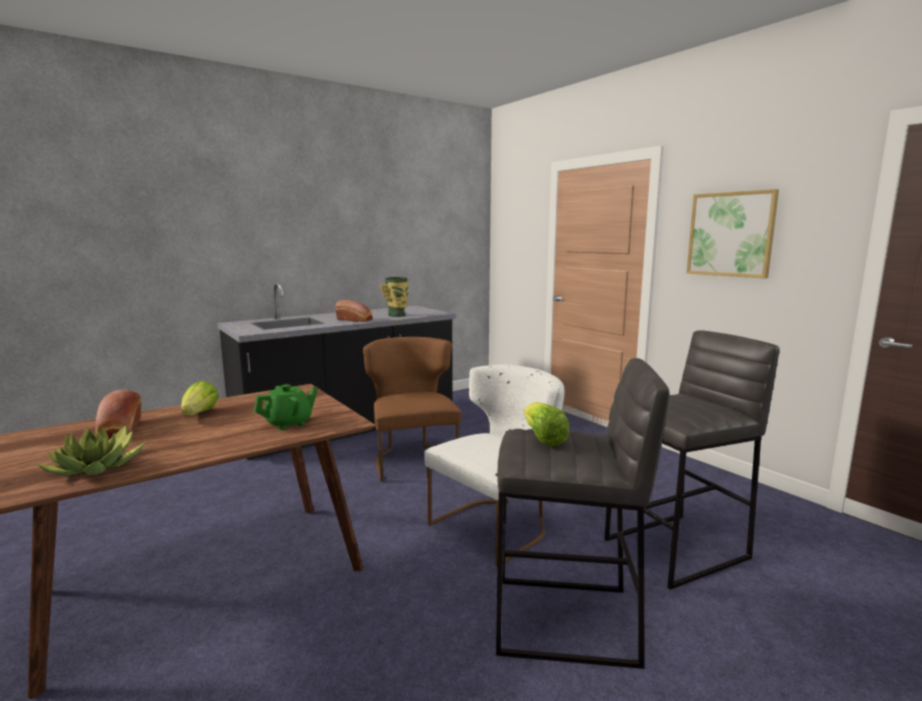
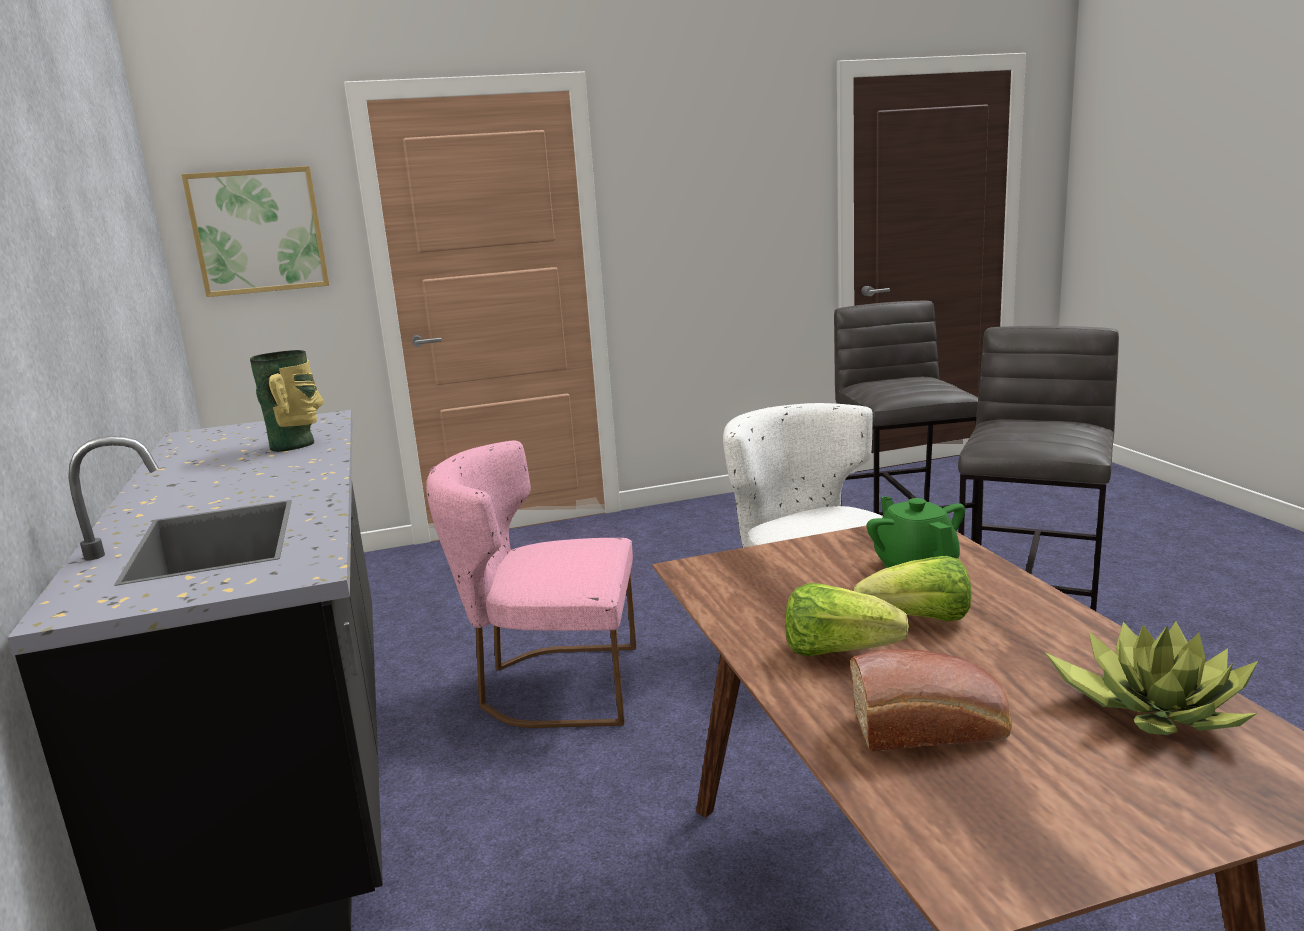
camera: 70 degrees left, 5 degrees up
bread [335,300,373,322] -> none
brown chair [363,337,462,482] -> pink chair [426,441,637,728]
lettuce [524,402,569,446] -> lettuce moved to [854,556,971,621]
picture [687,189,779,278] -> picture moved to [181,166,329,297]

